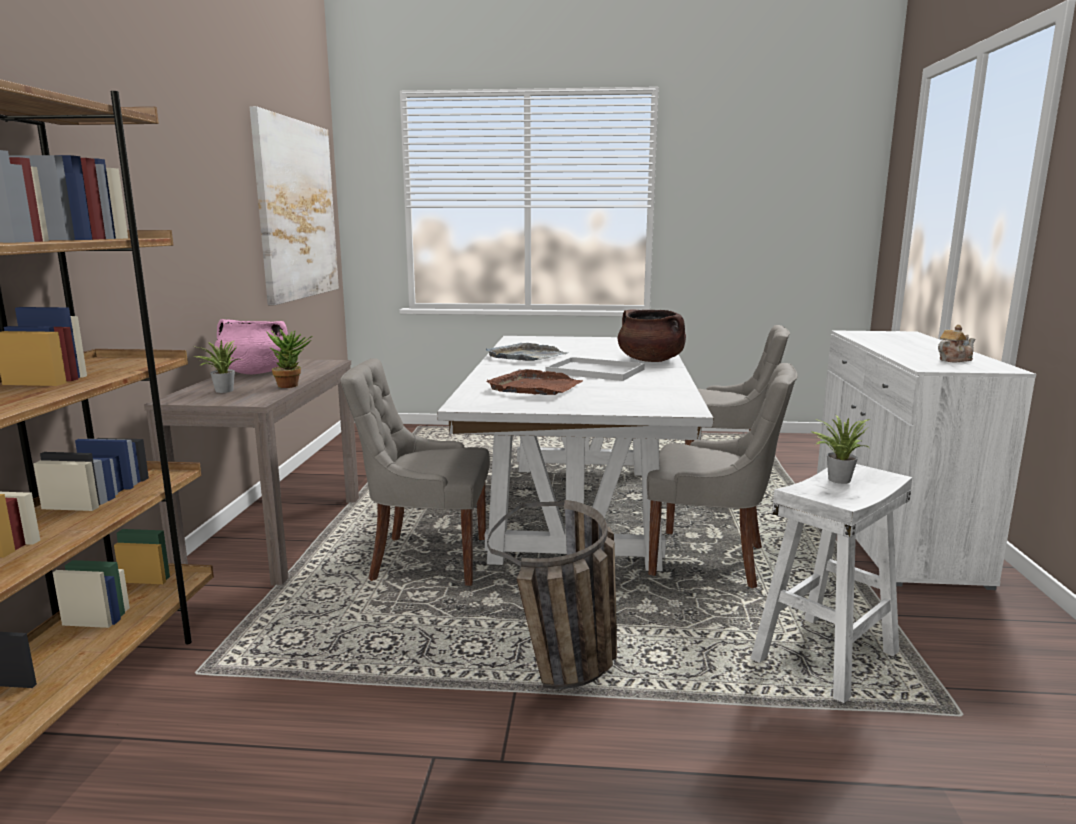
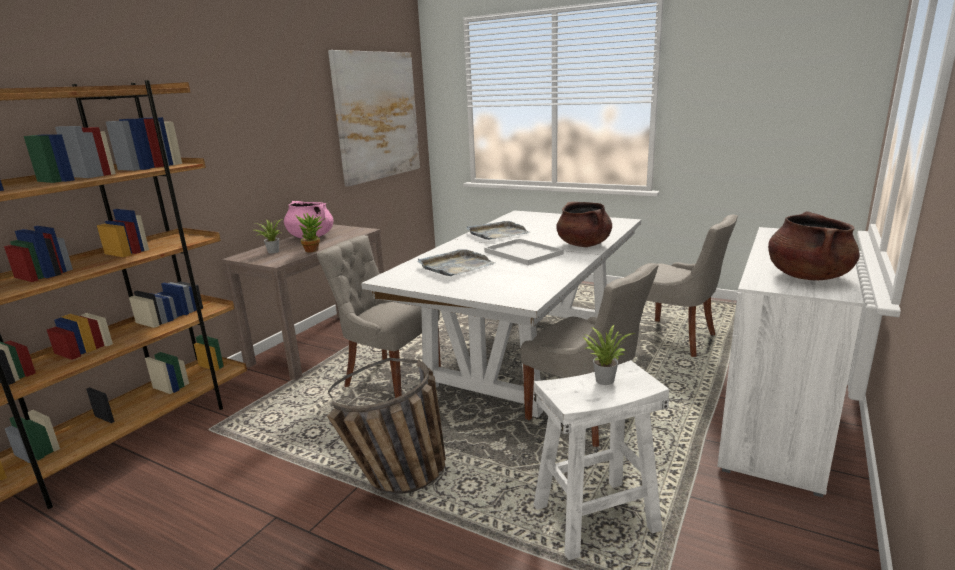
camera: 25 degrees right, 5 degrees up
brown tray [486,369,583,395] -> grey tray [417,249,495,276]
teapot [938,325,976,362] -> brown cooking pot [768,211,860,280]

